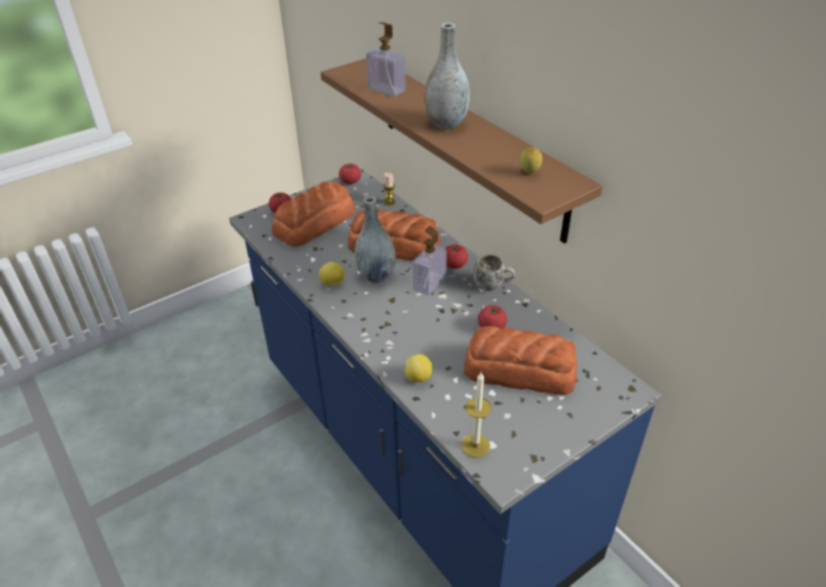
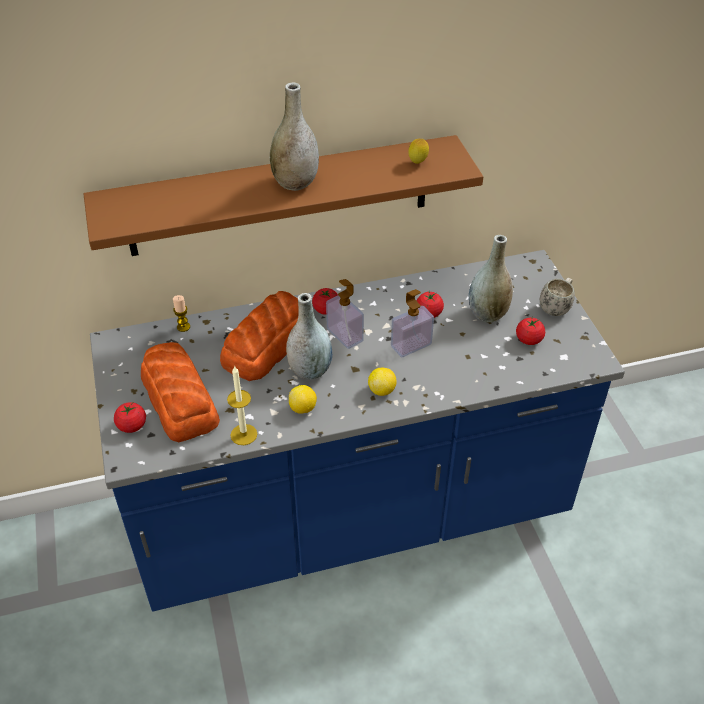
camera: 70 degrees left, 5 degrees up
tomato [339,164,361,184] -> tomato moved to [516,318,545,345]
soap dispenser [366,22,406,97] -> soap dispenser moved to [391,289,434,358]
lemon [405,354,433,383] -> lemon moved to [368,368,397,396]
candle [461,372,492,458] -> candle moved to [227,365,257,445]
bread [464,326,577,395] -> grey vase [469,235,513,322]
white mug [473,254,515,291] -> white mug moved to [540,278,575,316]

